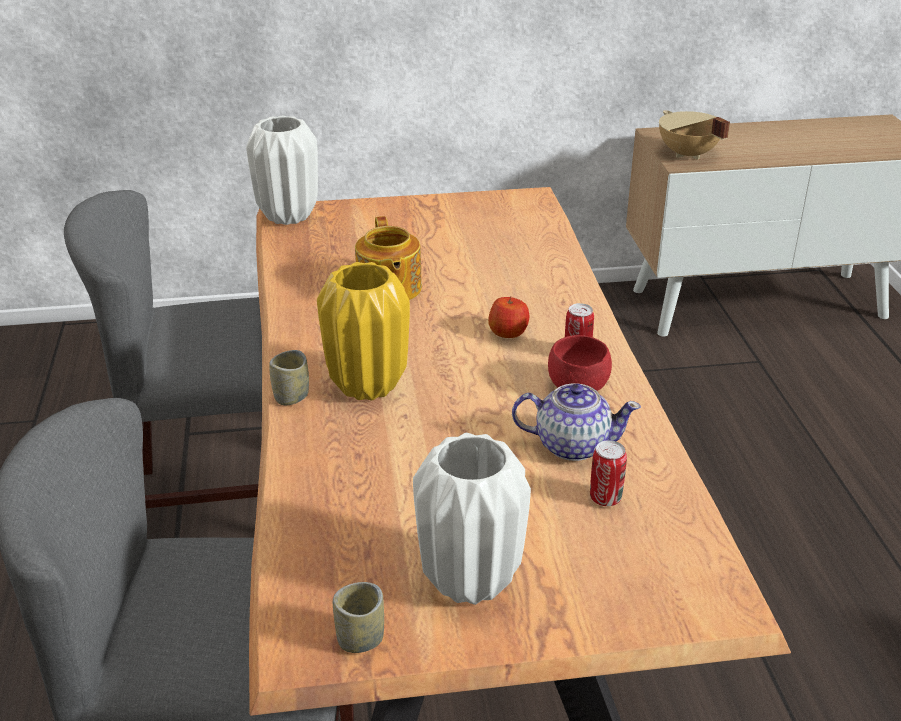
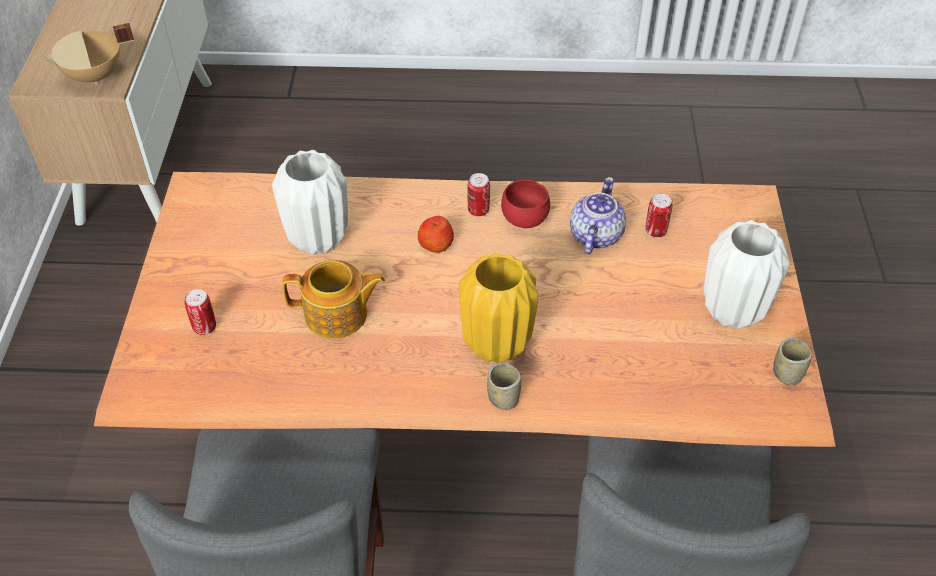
camera: 80 degrees left, 15 degrees up
white vase [246,115,318,225] -> white vase moved to [272,150,348,255]
none -> can [185,289,216,335]

